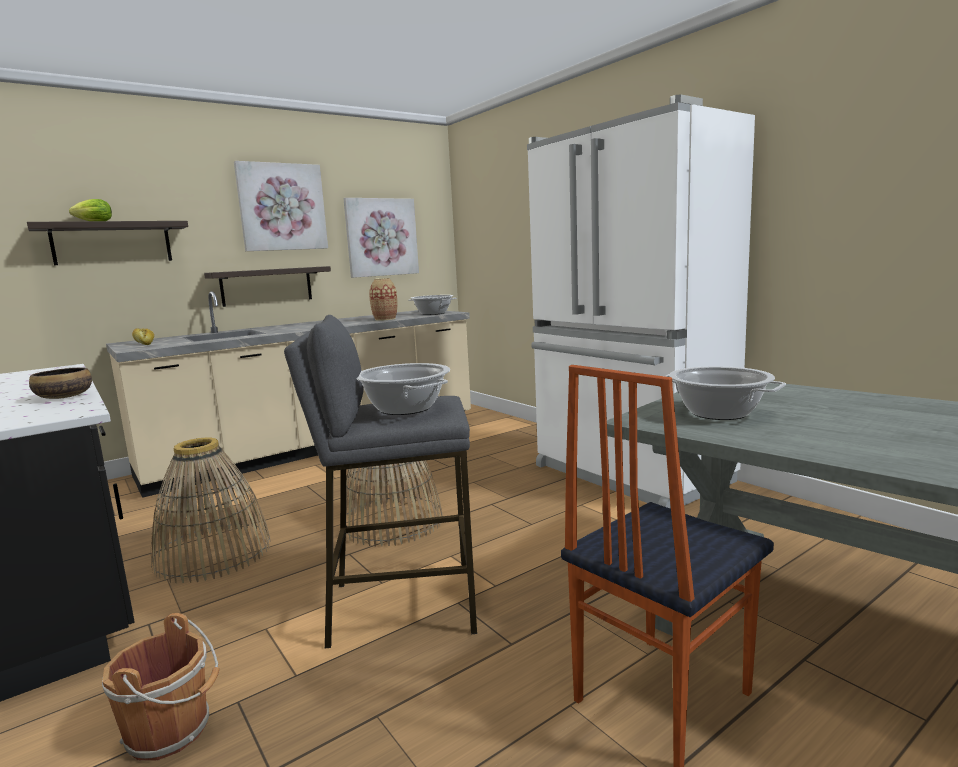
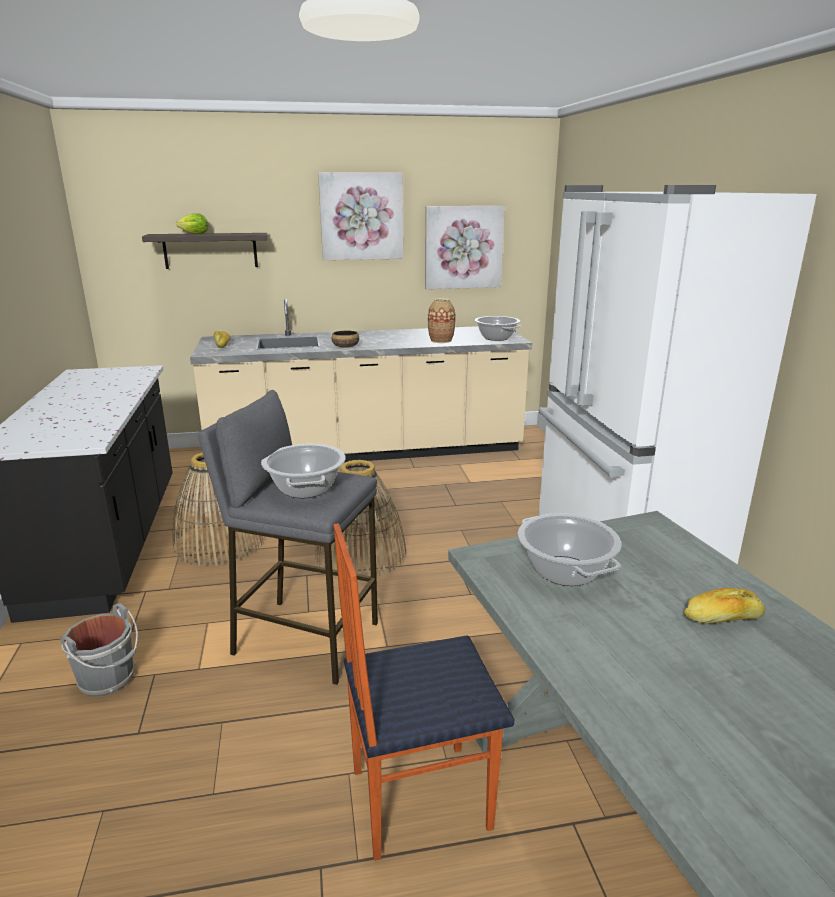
camera: 25 degrees right, 10 degrees up
bowl [29,368,92,399] -> bowl moved to [332,331,359,348]
brown bucket [102,613,220,761] -> grey bucket [60,603,138,697]
shelf [204,266,331,307] -> none
none -> bread [684,588,765,624]

